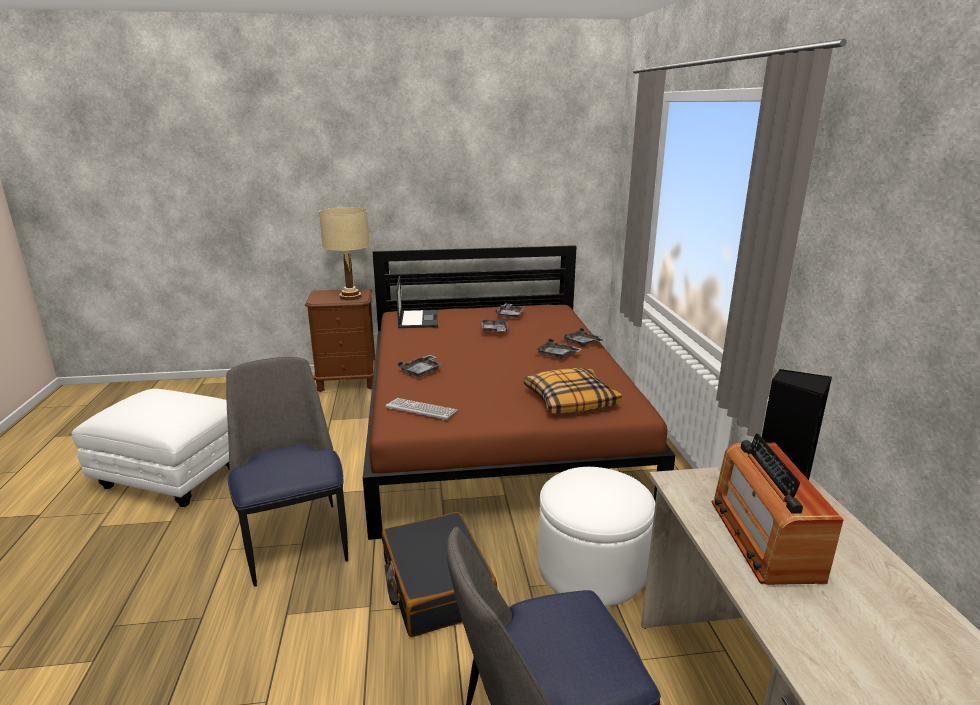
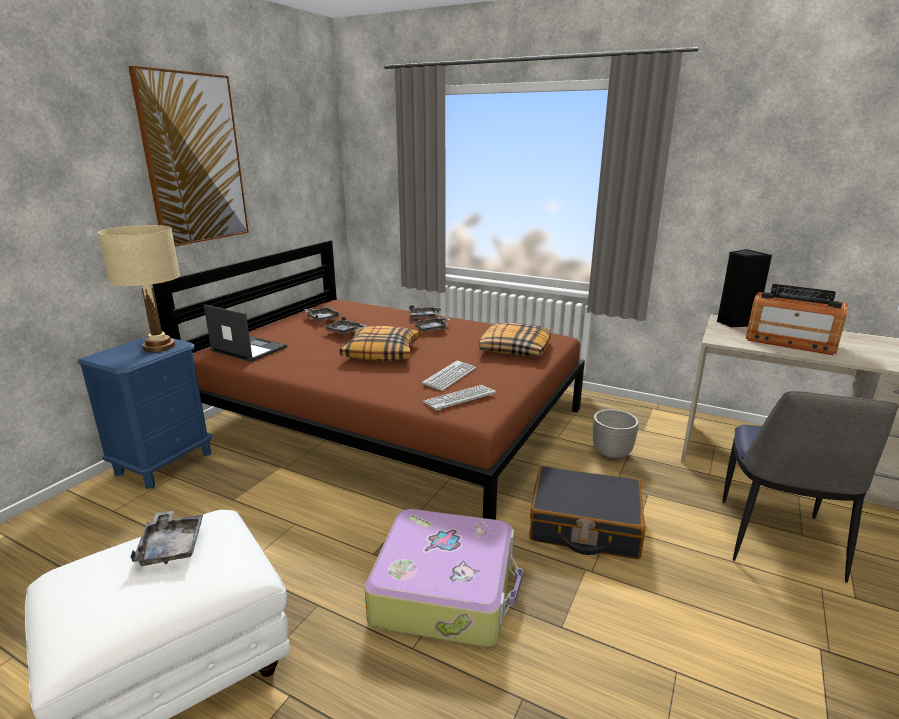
camera: 55 degrees left, 0 degrees up
chair [226,357,348,587] -> suitcase [365,509,523,647]
brown nightstand [305,289,375,392] -> blue nightstand [77,336,212,489]
grey tray [398,354,443,377] -> grey tray moved to [130,511,203,566]
white ottoman [538,467,655,606] -> planter [593,409,639,460]
none -> picture [128,66,249,247]
none -> pillow [340,326,420,361]
none -> keyboard [422,361,476,391]

